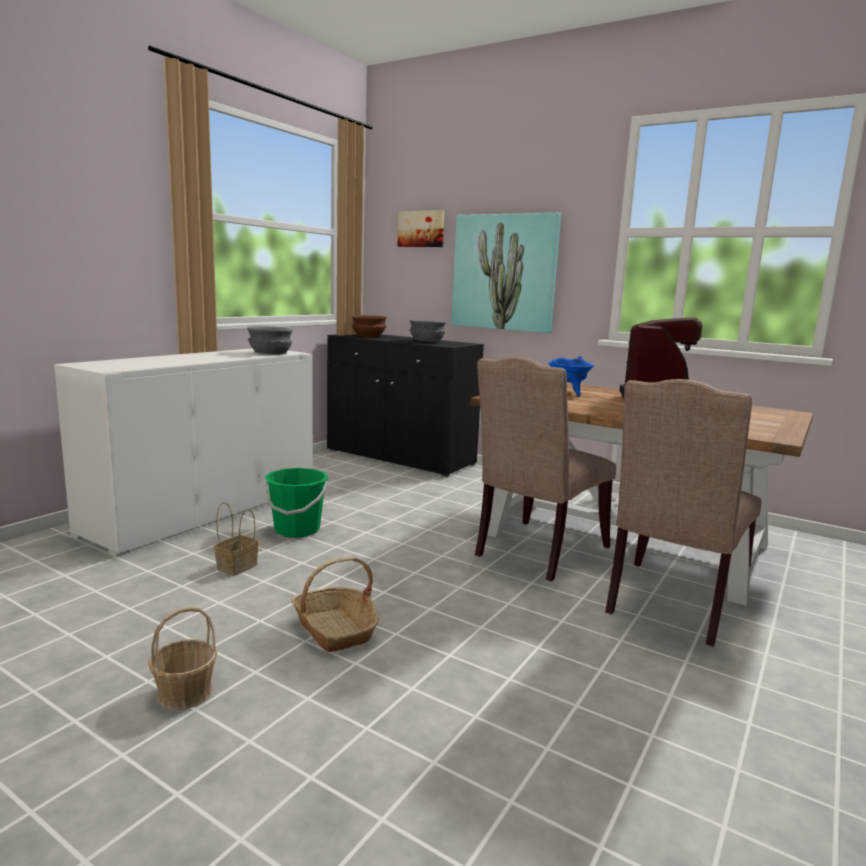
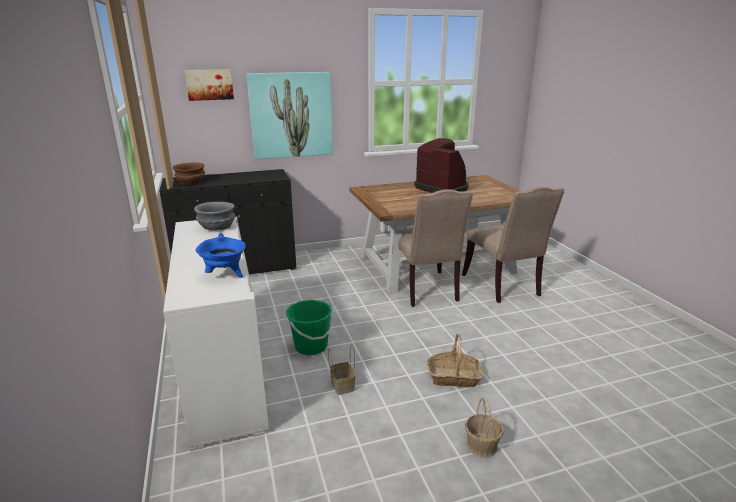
camera: 50 degrees left, 10 degrees up
grey bowl [409,319,446,342] -> none
blue cooking pot [548,356,594,396] -> blue cooking pot moved to [196,233,246,278]

